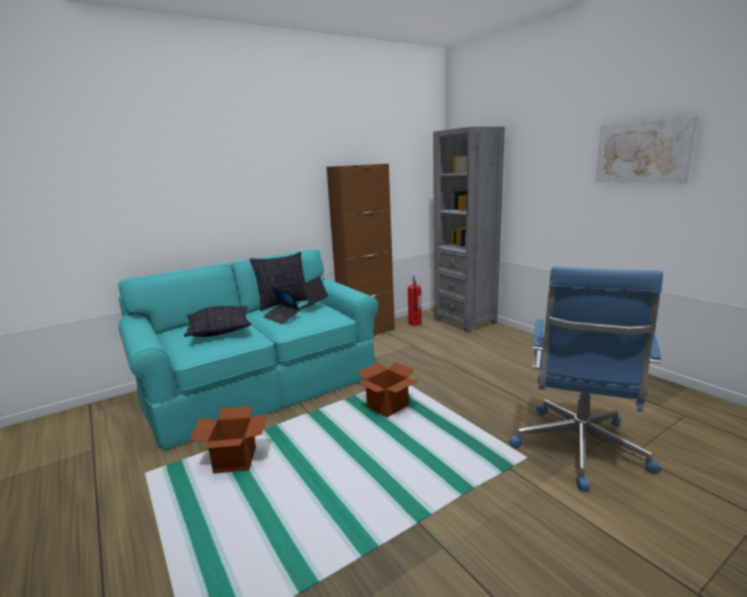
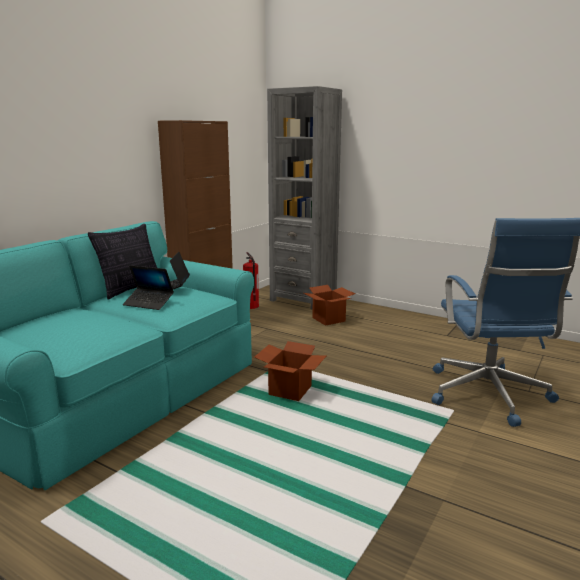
camera: 25 degrees left, 0 degrees up
pillow [184,306,252,337] -> none
cardboard box [189,406,267,474] -> cardboard box moved to [304,285,356,326]
picture [596,116,698,183] -> none

